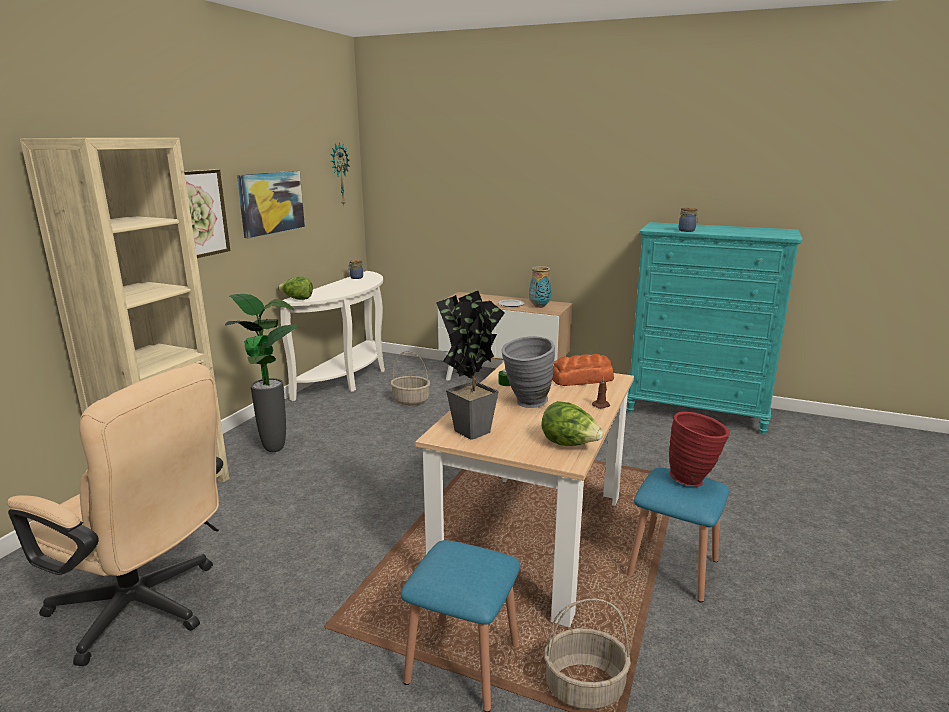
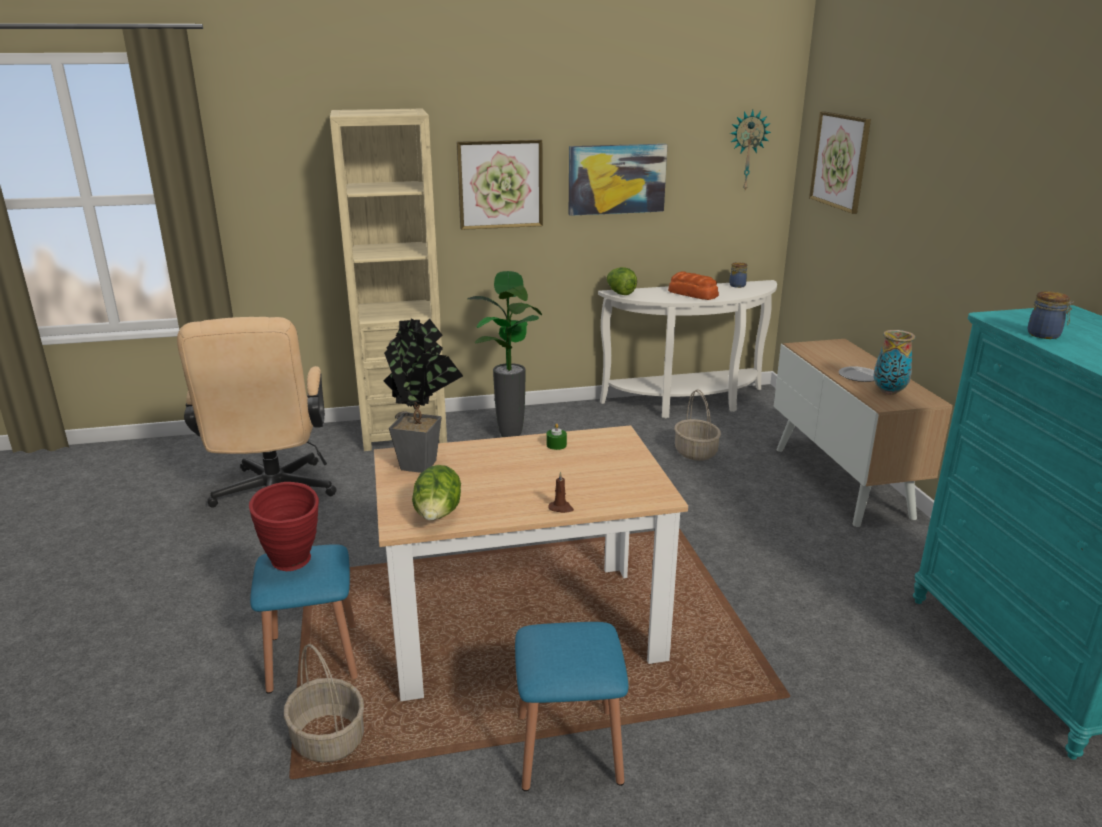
camera: 55 degrees right, 5 degrees up
grey vase [501,336,555,408] -> none
bread [552,354,614,386] -> bread moved to [668,272,719,300]
red vase [669,412,730,487] -> red vase moved to [249,482,319,571]
none -> picture [809,111,871,214]

